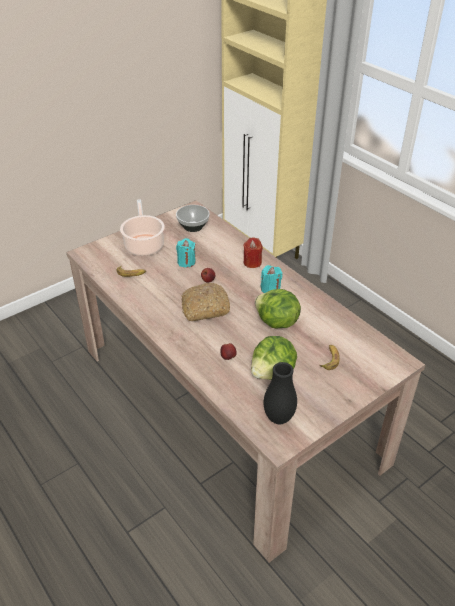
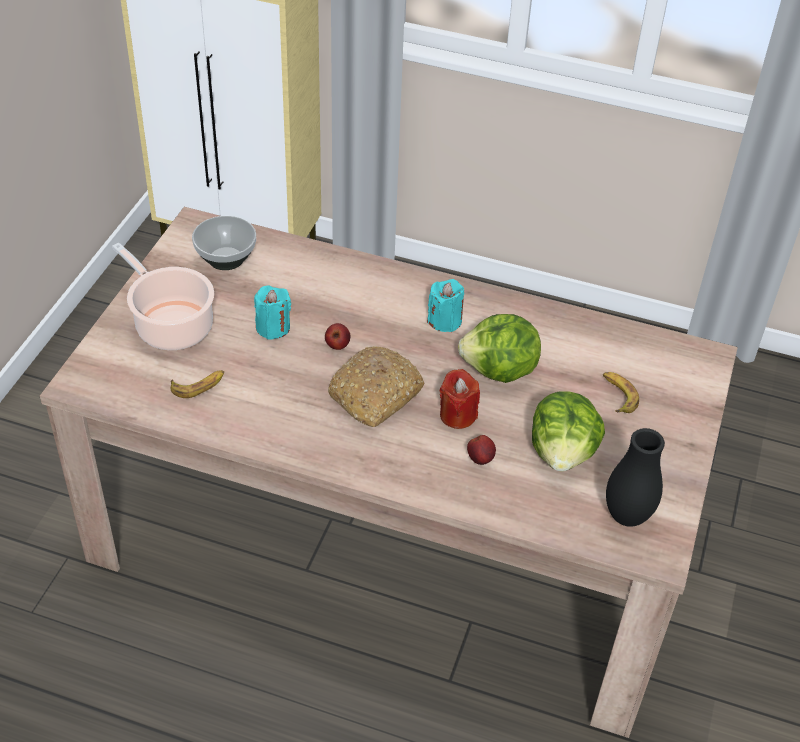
camera: 35 degrees left, 5 degrees up
red candle [243,237,263,268] -> red candle moved to [440,369,480,429]

